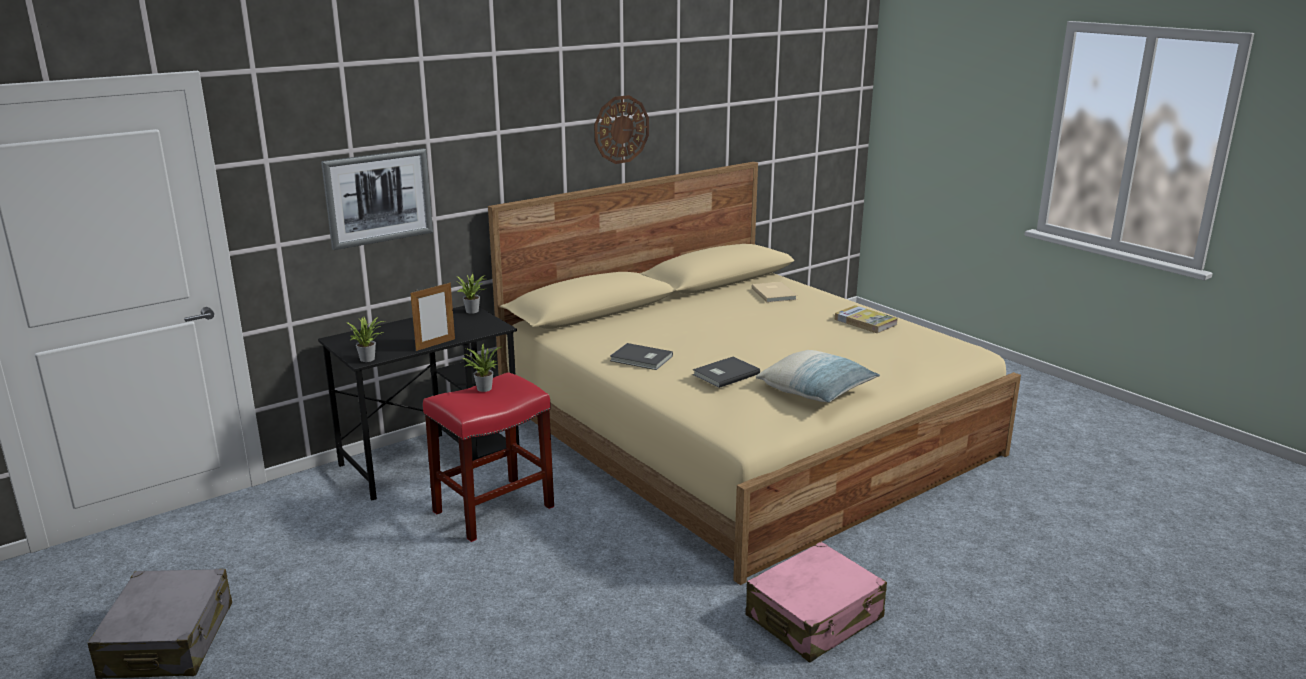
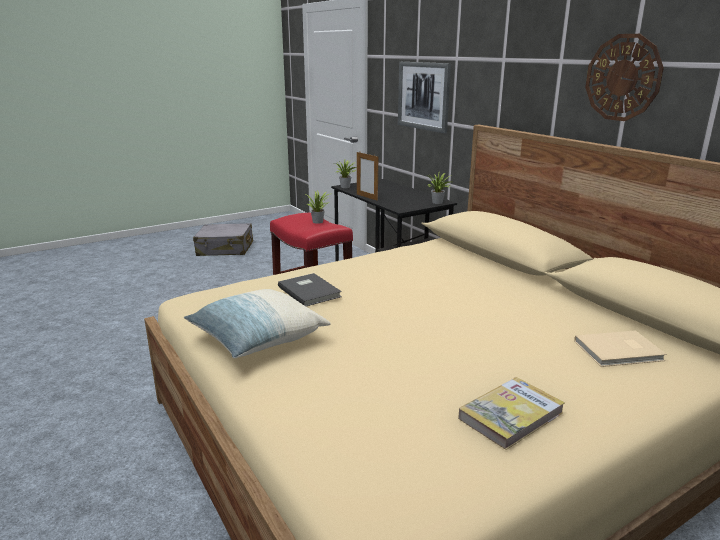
camera: 95 degrees right, 0 degrees up
grey book [610,343,673,370] -> none
pink suitcase [746,542,887,662] -> none

